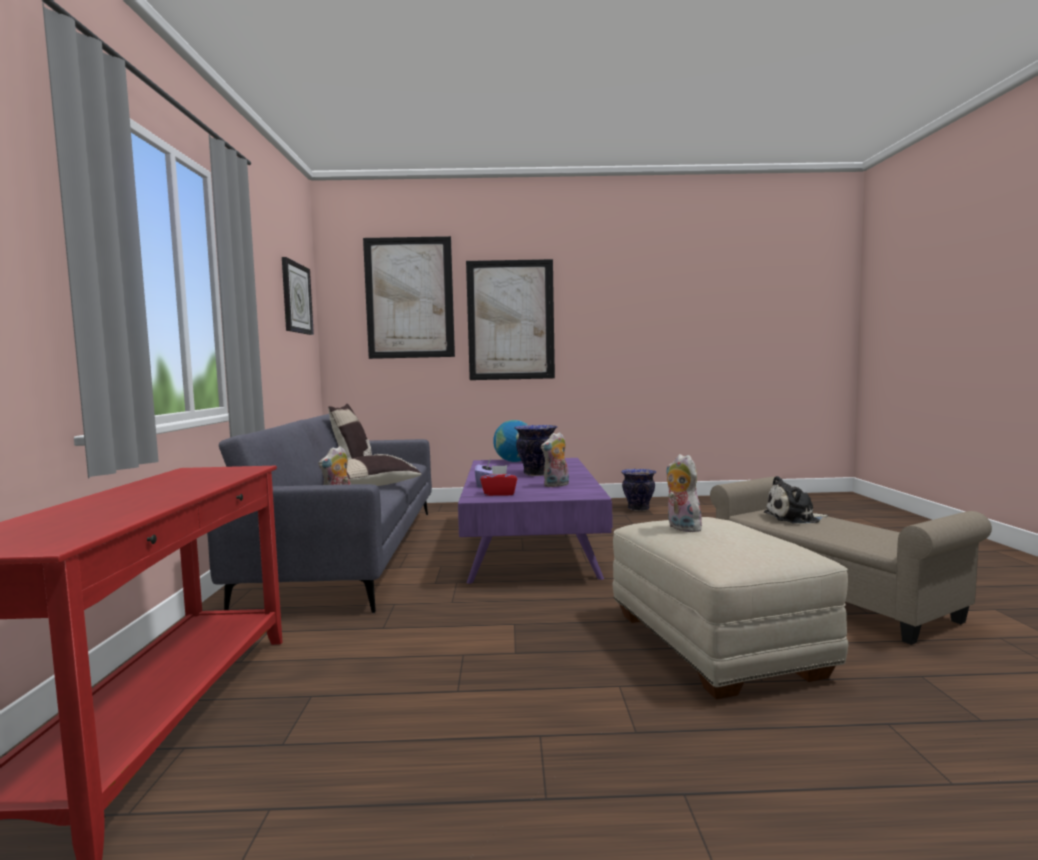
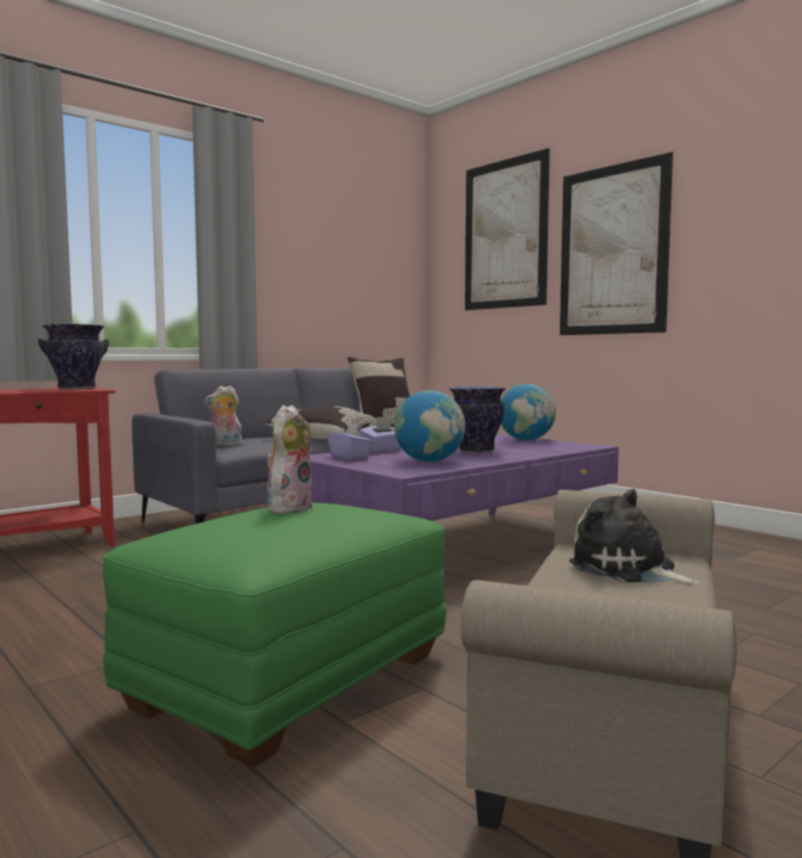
camera: 50 degrees right, 0 degrees up
wall clock [282,257,314,335] -> none
red tissue box [480,465,518,496] -> purple tissue box [327,423,373,460]
plush toy [541,432,569,487] -> globe [394,390,465,462]
beige ottoman [612,517,848,699] -> green ottoman [103,503,447,767]
vase [621,469,656,511] -> vase moved to [38,324,109,389]

